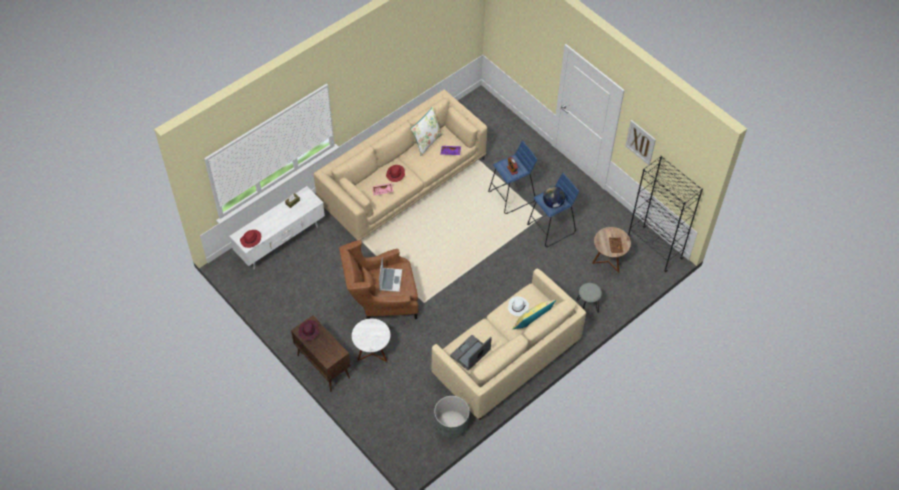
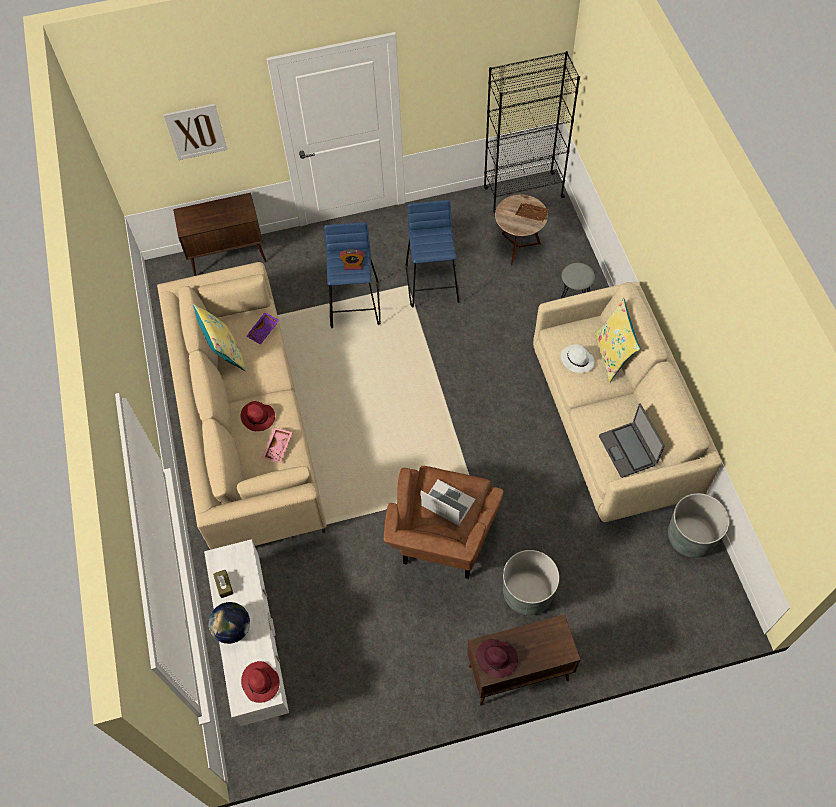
camera: 60 degrees left, 5 degrees up
white side table [352,318,390,362] -> grey planter [503,550,559,615]
white pillow [410,107,443,156] -> yellow pillow [193,304,246,371]
globe [543,186,565,208] -> globe moved to [209,602,250,644]
picture [625,120,656,165] -> picture moved to [164,104,227,160]
none -> brown cabinet [173,193,267,276]

